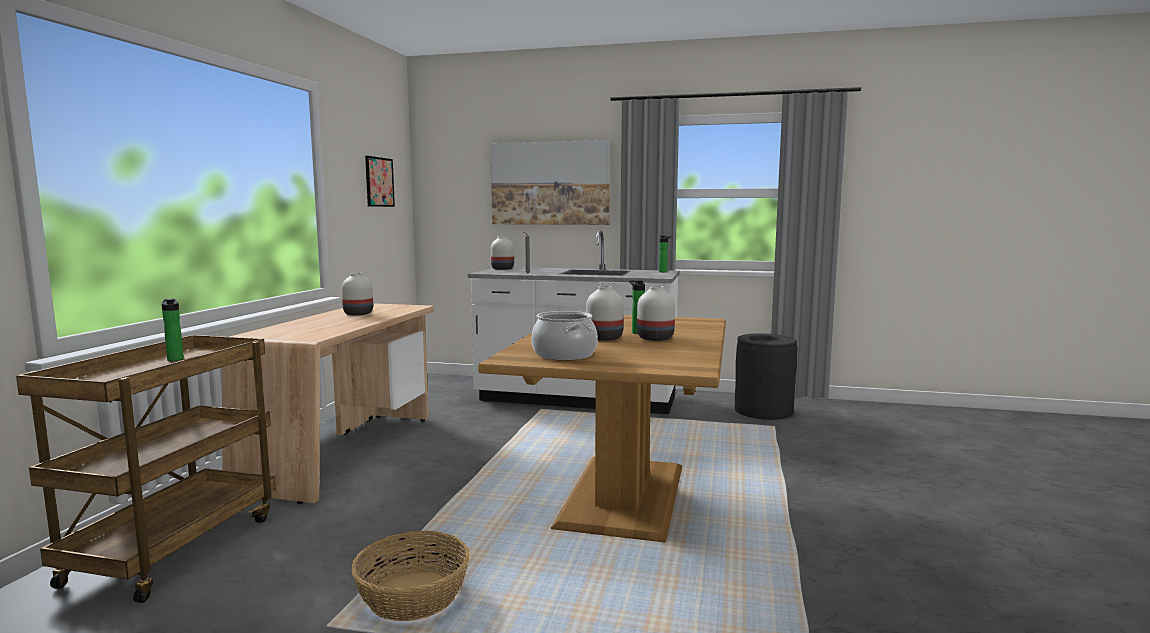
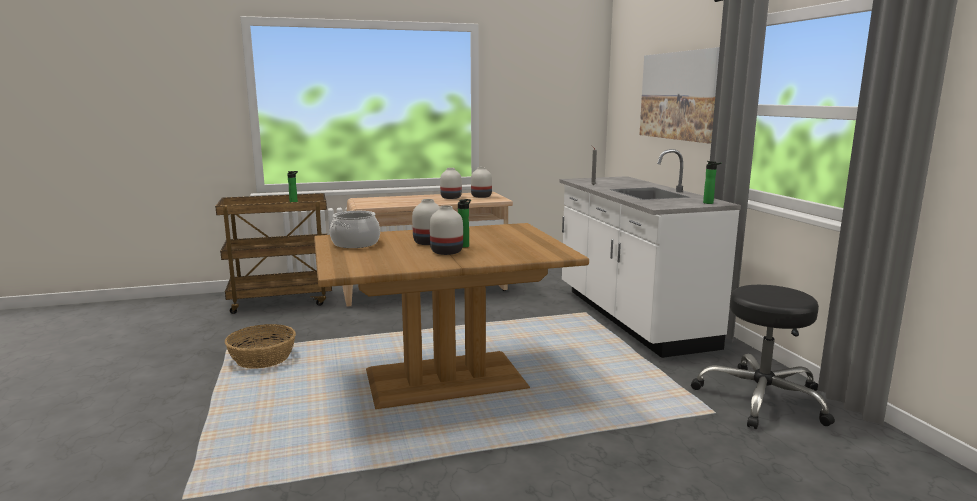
camera: 60 degrees right, 5 degrees up
picture [365,156,395,207] -> none
white vase [491,236,514,270] -> white vase moved to [471,167,492,198]
black trash can [734,333,797,420] -> black stool [691,285,835,429]

